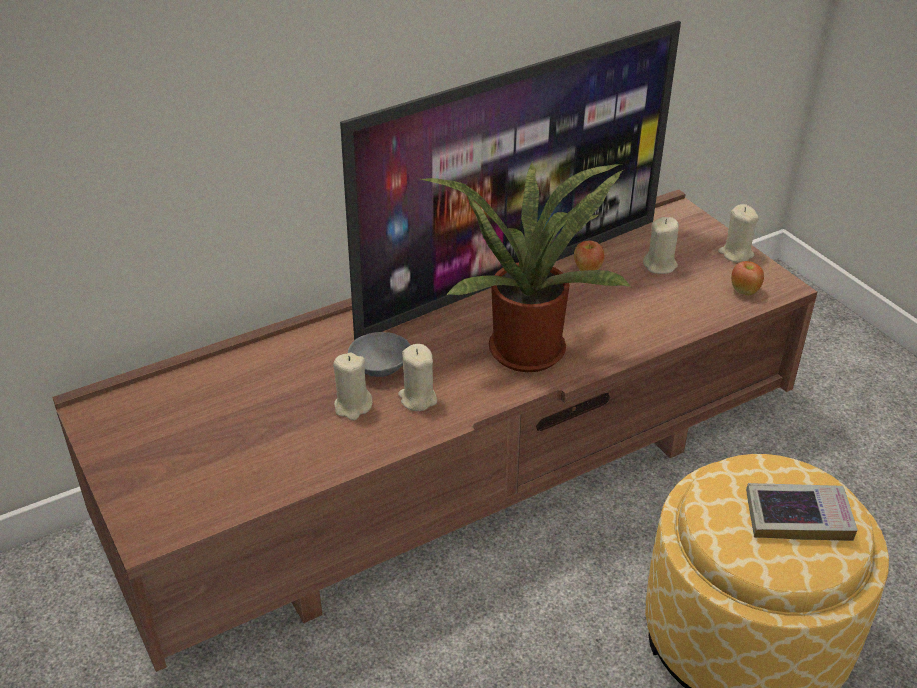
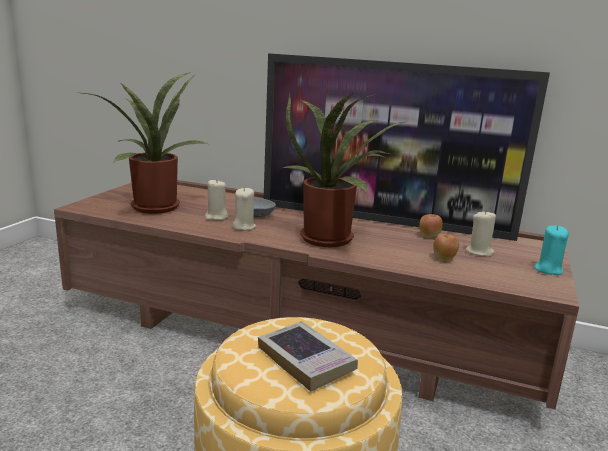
camera: 50 degrees right, 20 degrees down
beige candle [718,204,759,263] -> turquoise candle [535,226,569,275]
apple [731,261,764,295] -> apple moved to [433,234,459,261]
none -> potted plant [83,72,211,214]

